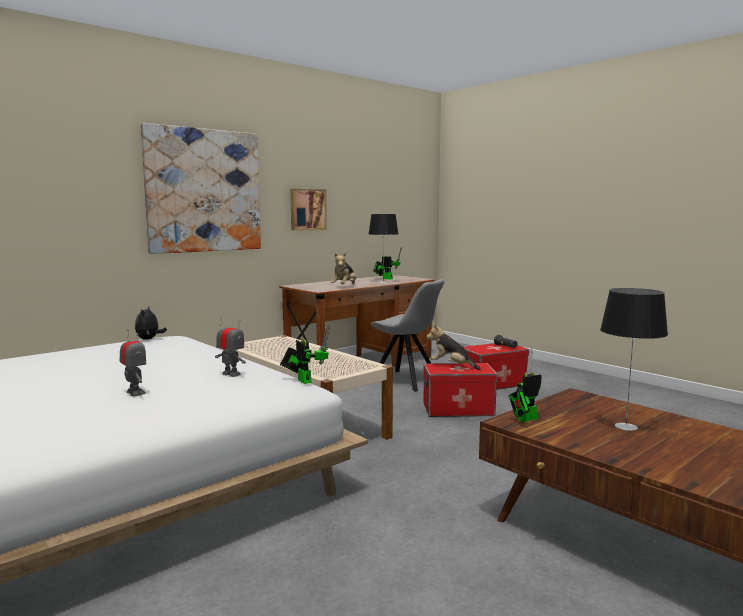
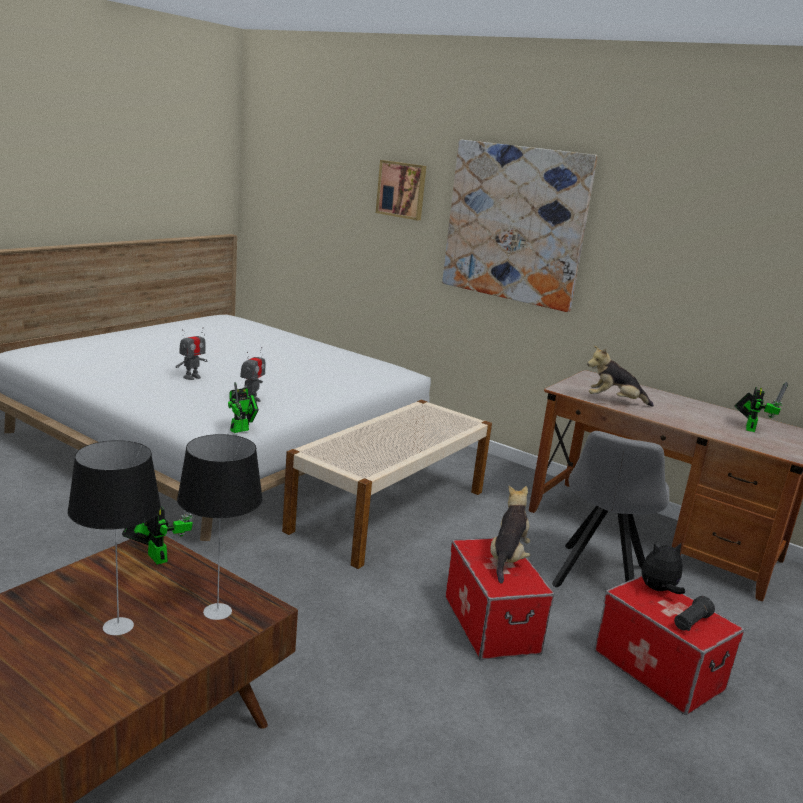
camera: 75 degrees right, 10 degrees up
plush toy [135,306,167,340] -> plush toy moved to [642,543,685,594]
picture [290,189,327,230] -> picture moved to [376,160,426,220]
table lamp [369,214,398,283] -> table lamp moved to [177,434,263,620]

